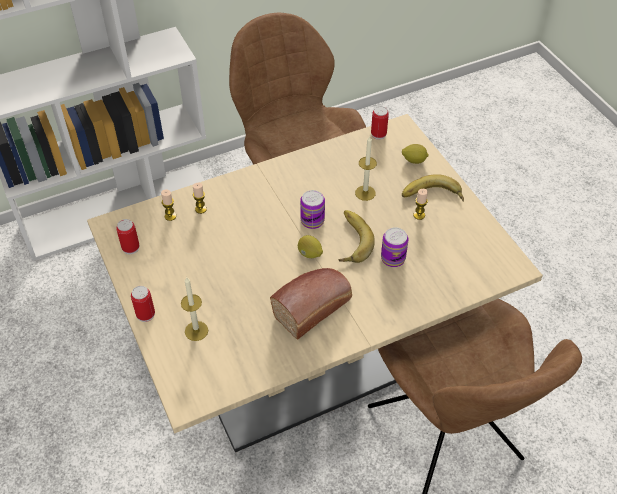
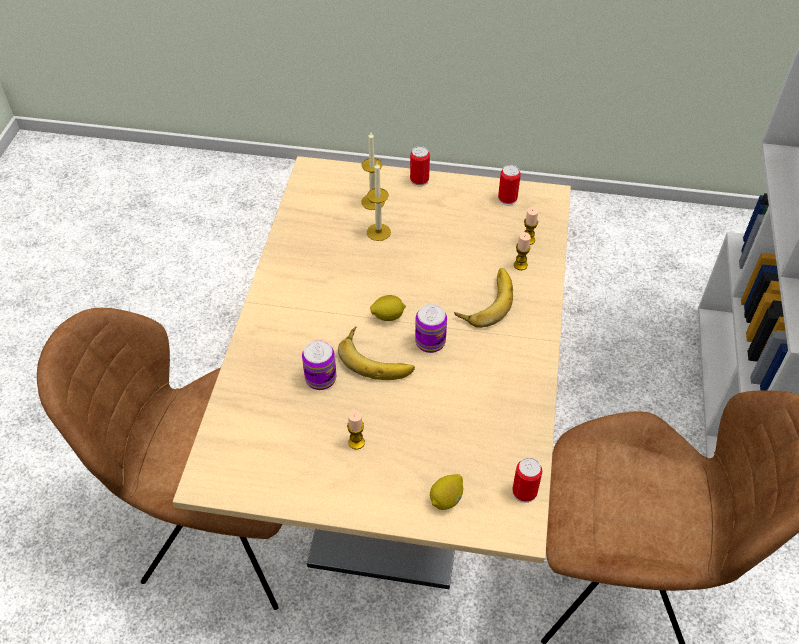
camera: 125 degrees right, 0 degrees up
bread [270,268,352,340] -> none
candle [355,136,377,201] -> candle moved to [367,162,391,241]
banana [402,174,464,201] -> banana moved to [454,268,513,328]

